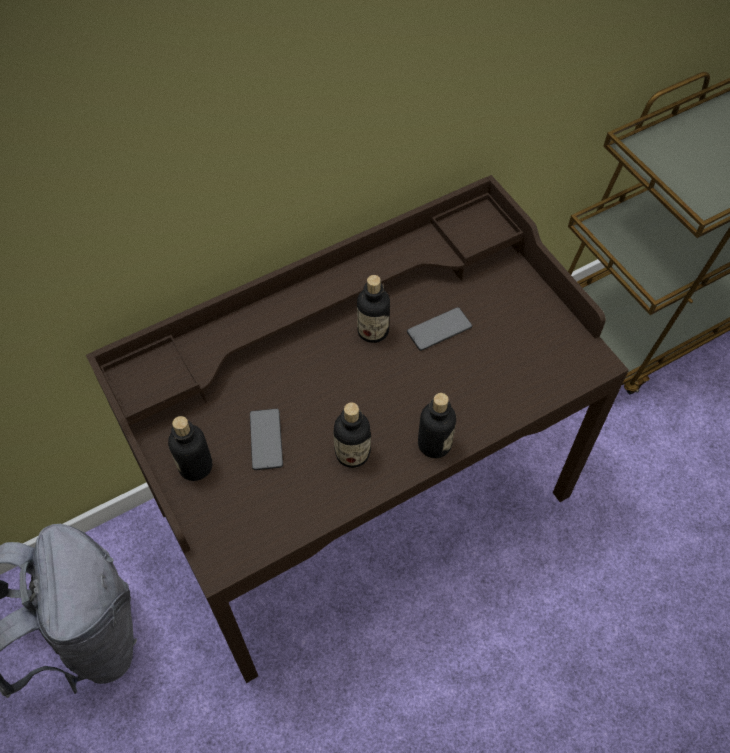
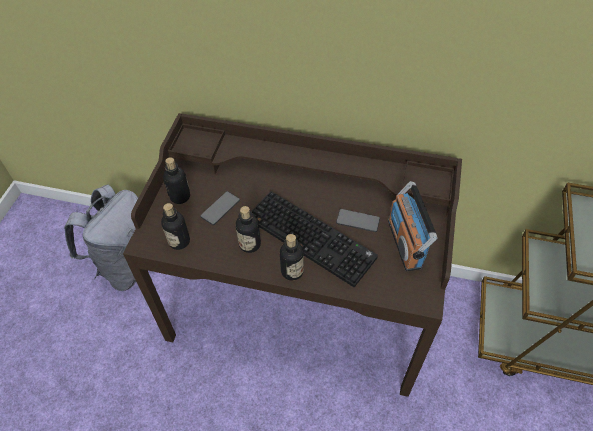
camera: 45 degrees right, 5 degrees down
bottle [357,275,390,343] -> bottle moved to [161,203,190,250]
none -> keyboard [251,191,378,287]
none -> radio [388,181,438,271]

